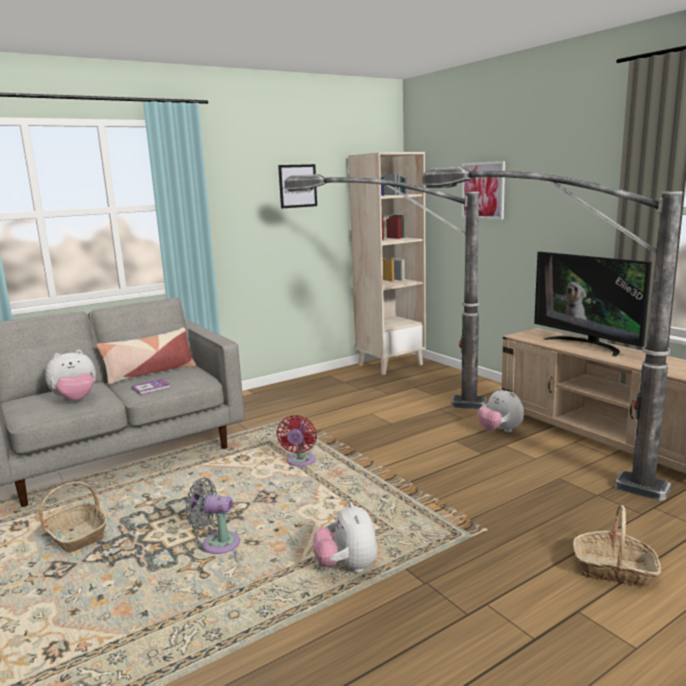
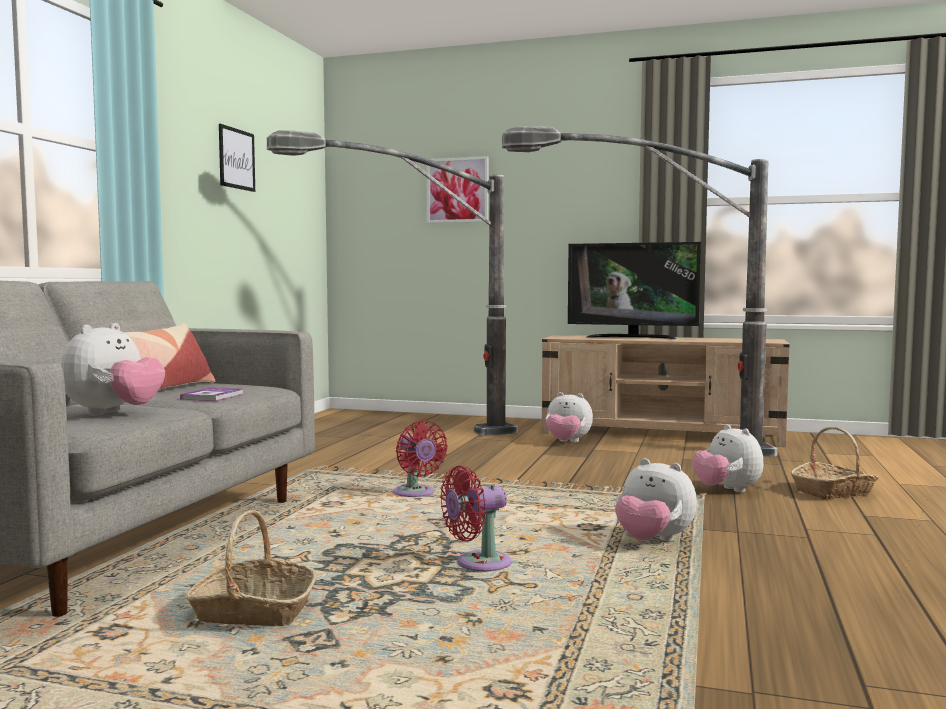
camera: 40 degrees left, 10 degrees down
grey fan [186,478,240,554] -> red fan [440,466,512,572]
beige bookcase [348,152,426,375] -> none
none -> plush toy [692,424,763,493]

